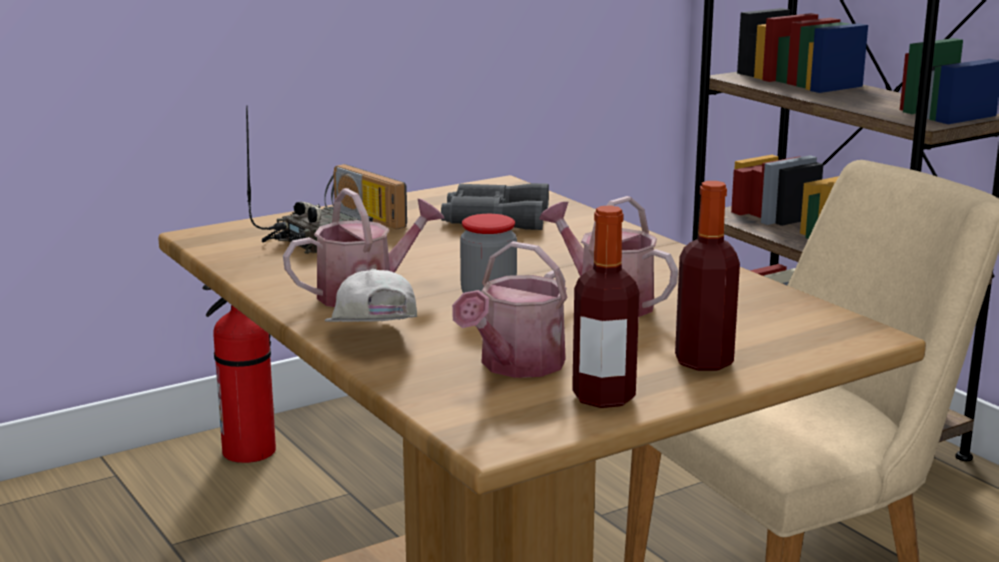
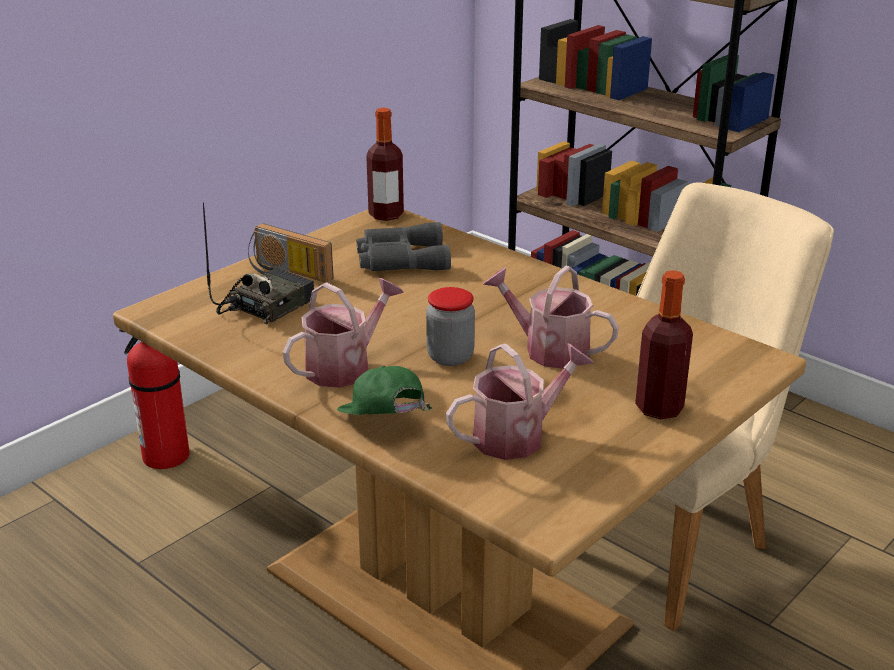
camera: 15 degrees left, 10 degrees up
white cap [325,269,417,322] -> green cap [337,366,432,415]
watering can [452,241,568,378] -> watering can turned 135 degrees counterclockwise [446,343,594,460]
bottle [572,205,639,408] -> bottle moved to [366,108,404,221]

